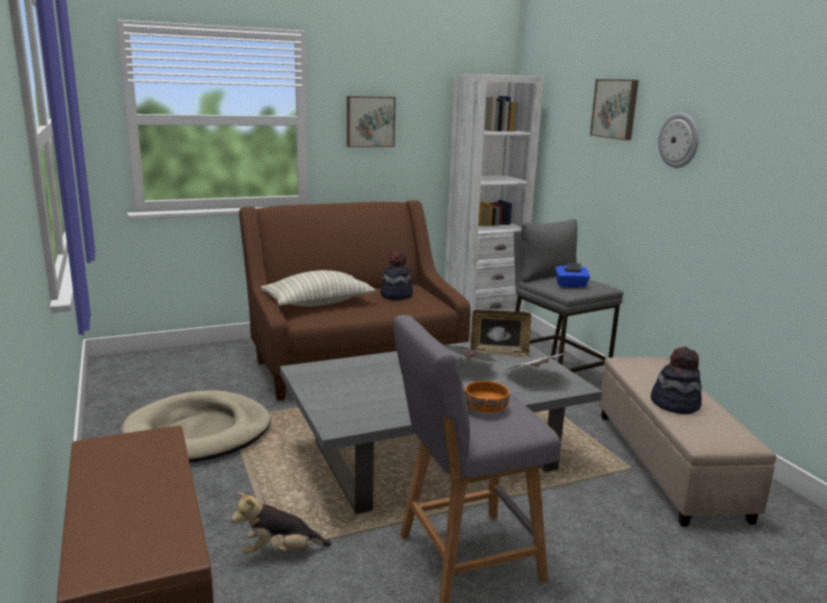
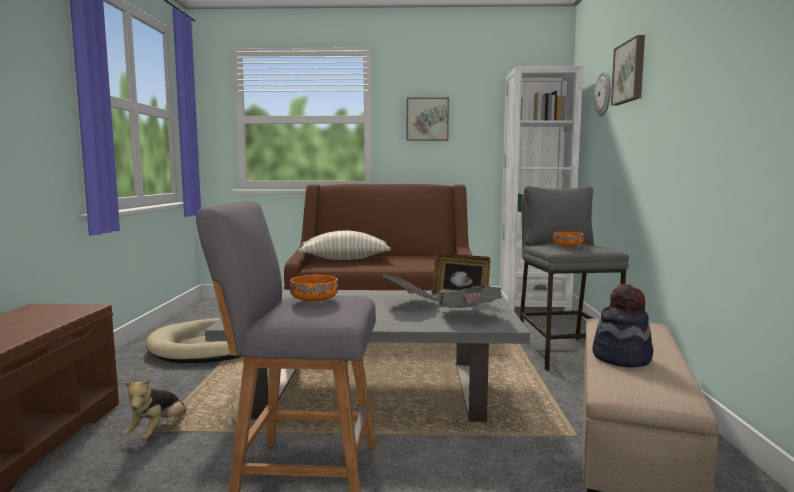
camera: 25 degrees right, 10 degrees down
plush toy [231,492,332,554] -> plush toy turned 90 degrees counterclockwise [123,377,187,440]
hat [380,251,413,300] -> none
blue tissue box [555,263,590,288] -> orange bowl [553,232,584,247]
wall clock [658,113,699,168] -> wall clock moved to [594,71,611,116]

